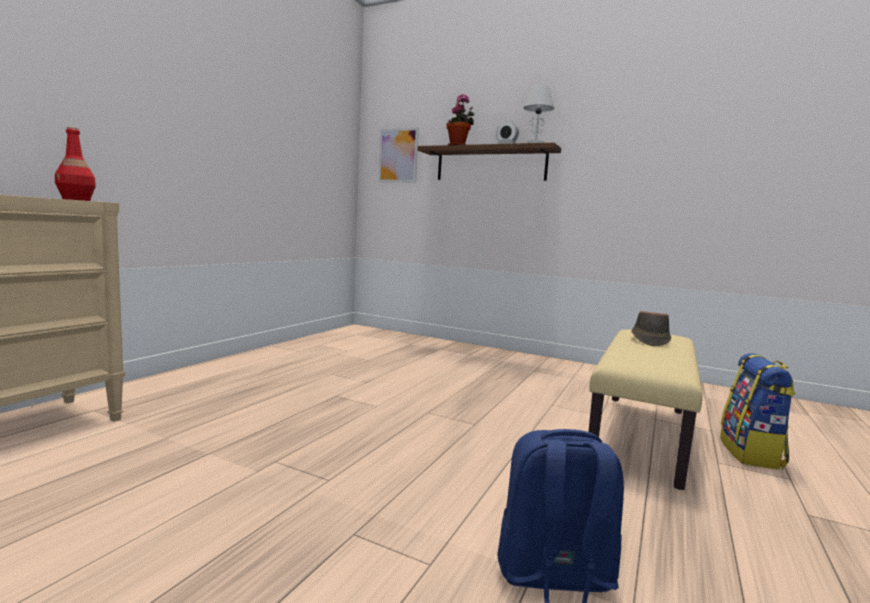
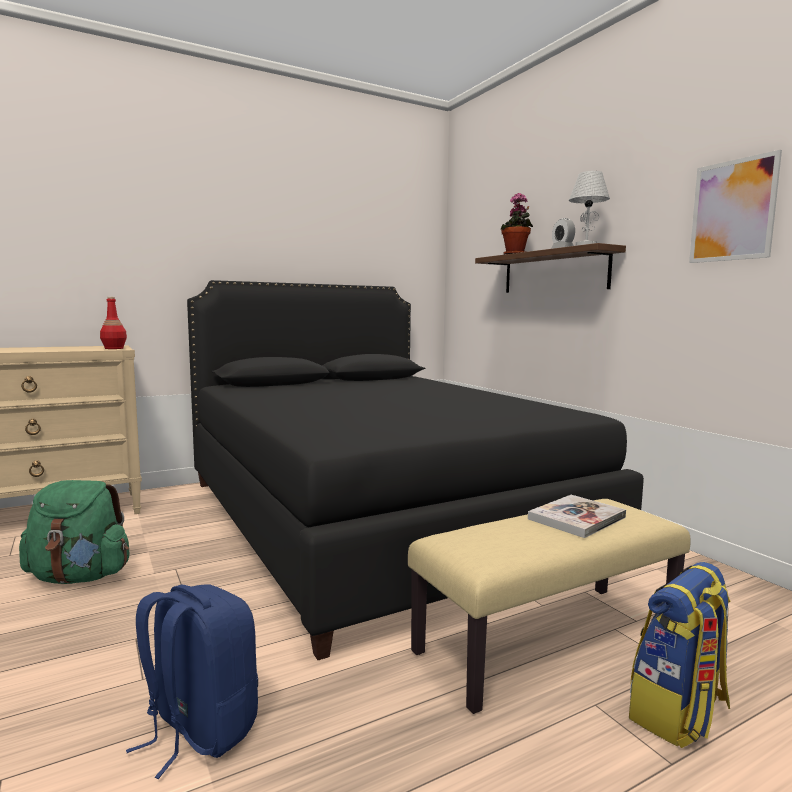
camera: 35 degrees right, 0 degrees up
picture [378,128,419,183] -> picture moved to [689,150,782,263]
brown hat [631,311,671,346] -> book [528,495,626,538]
none -> green backpack [19,480,129,584]
none -> black bed [187,280,644,660]

